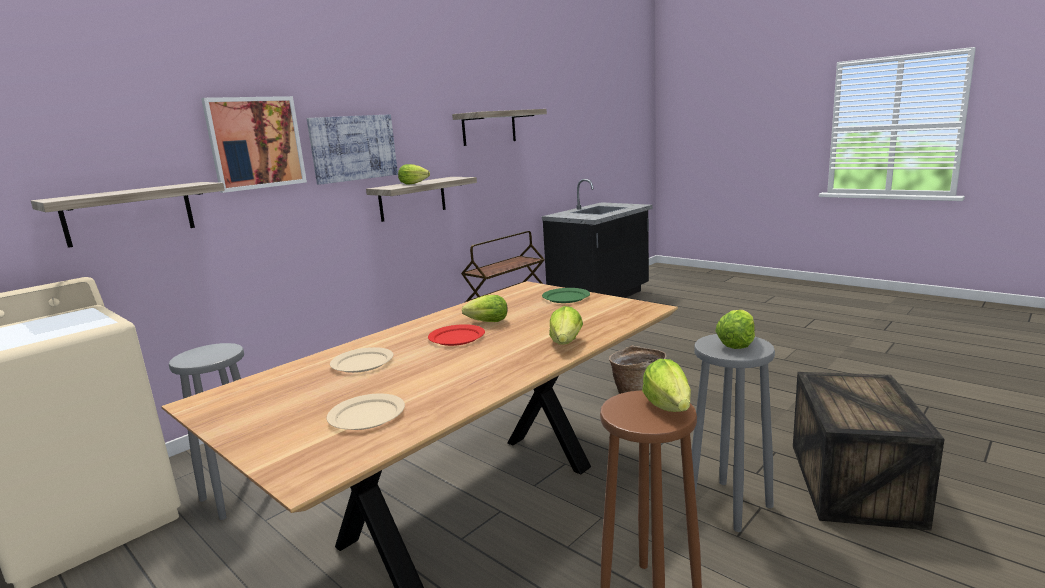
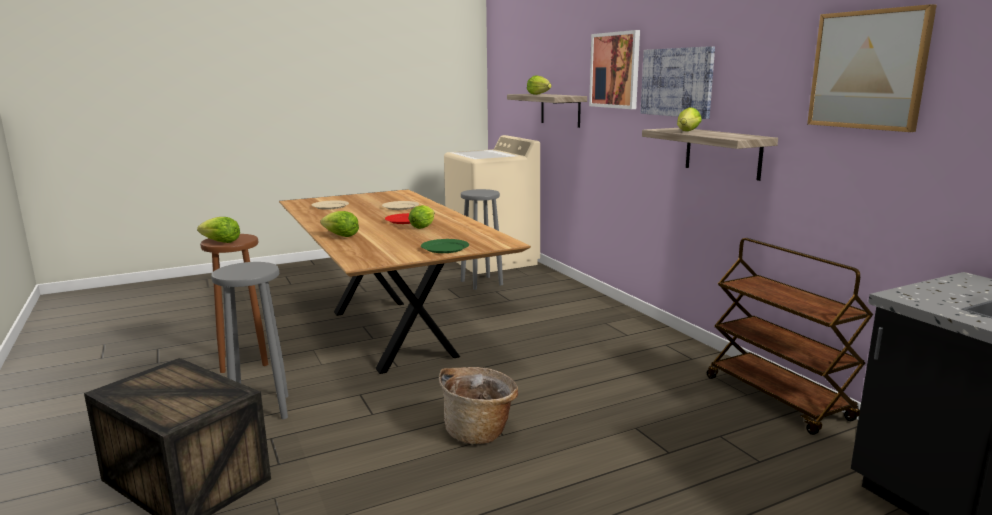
camera: 110 degrees right, 0 degrees up
shelf [452,109,547,146] -> picture [807,4,937,132]
lettuce [715,310,755,349] -> lettuce moved to [527,75,552,95]

